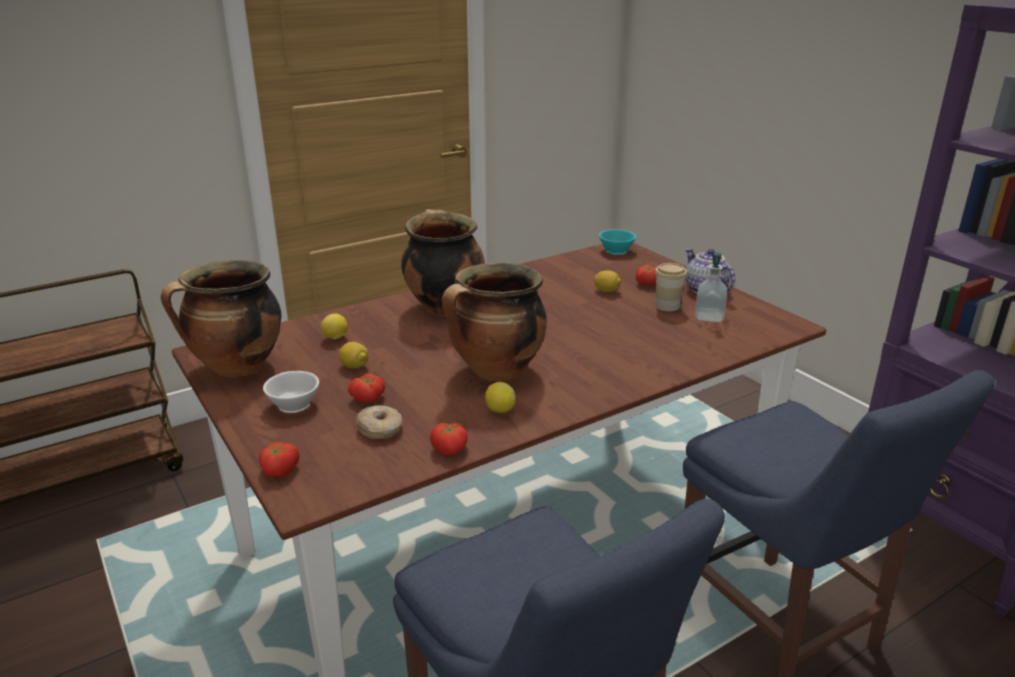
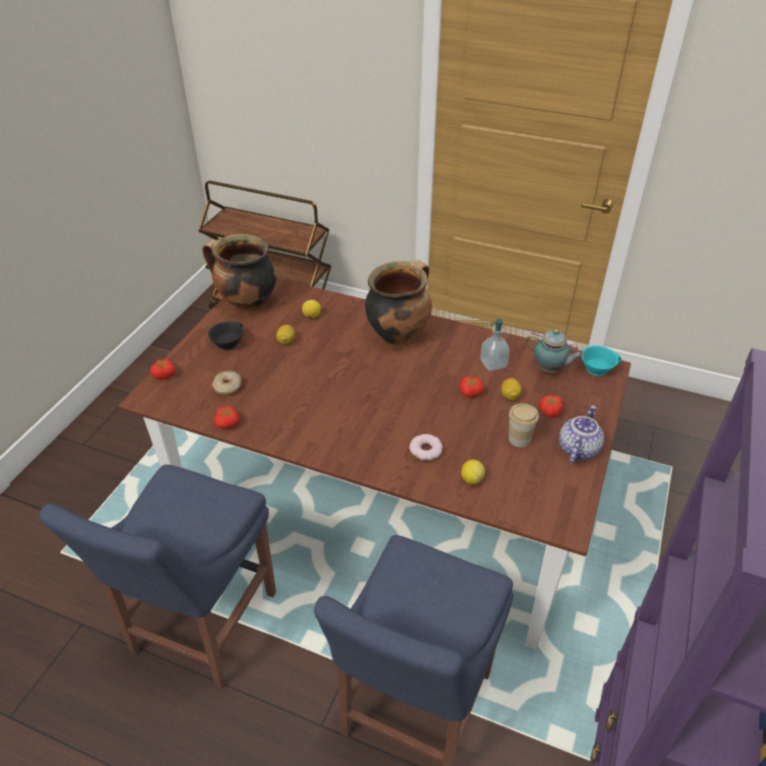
camera: 55 degrees right, 15 degrees up
white cup [263,371,319,413] -> black cup [208,322,243,350]
tomato [348,373,385,403] -> tomato moved to [459,376,484,397]
cooking pot [441,263,547,381] -> none
lemon [485,382,516,413] -> lemon moved to [461,460,485,484]
soap dispenser [695,253,727,322] -> soap dispenser moved to [480,319,510,371]
none -> donut [409,434,443,460]
none -> teapot [525,329,584,373]

